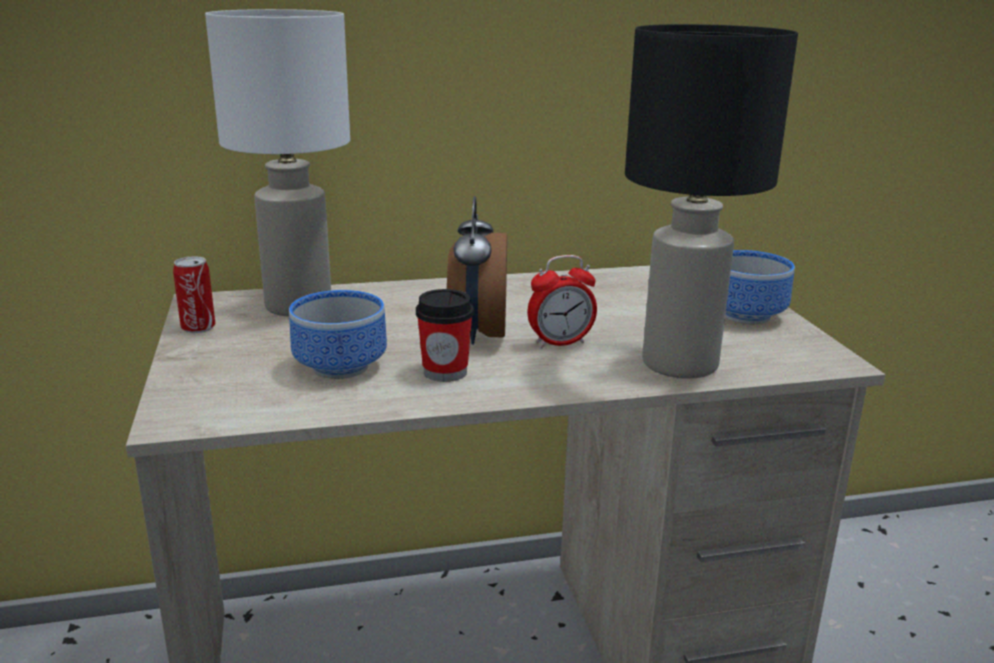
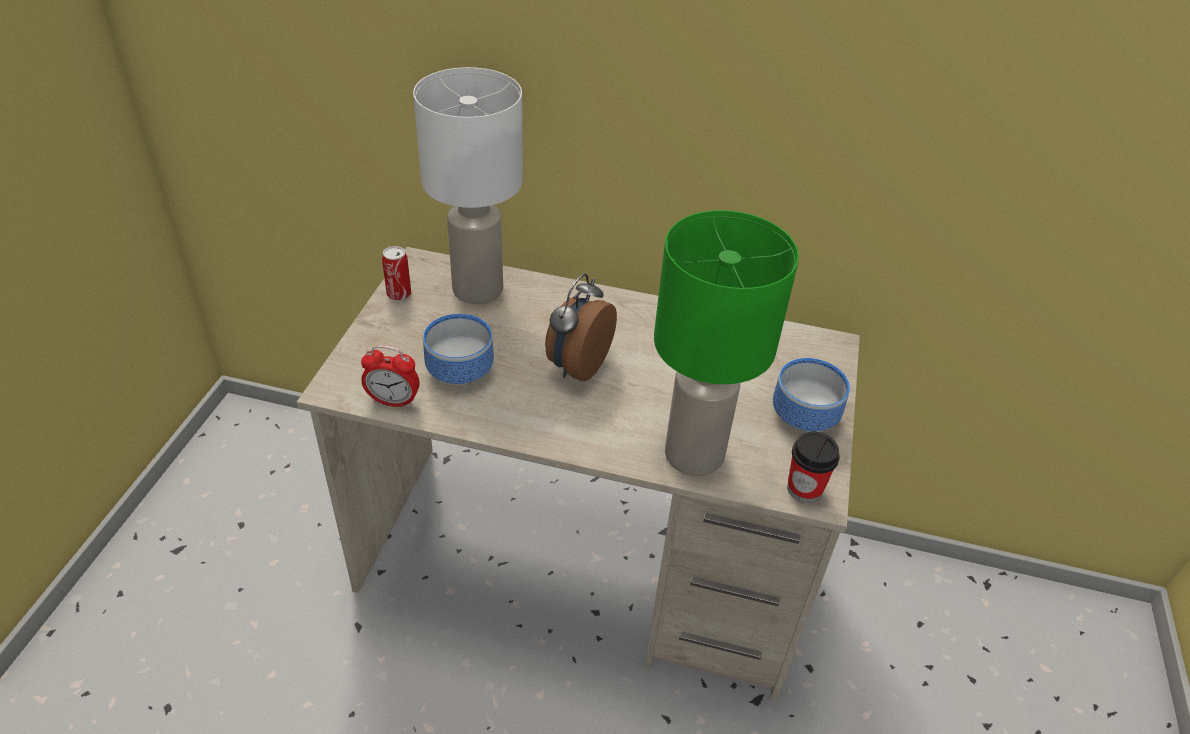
camera: 25 degrees right, 20 degrees up
cup [416,289,474,382] -> cup moved to [787,432,840,503]
alarm clock [527,255,597,348] -> alarm clock moved to [361,345,420,408]
black table lamp [625,24,798,379] -> green table lamp [654,210,799,476]

